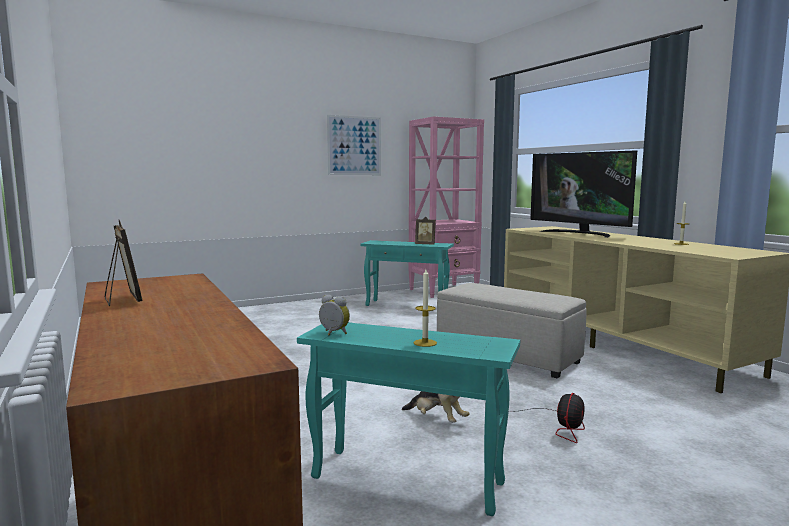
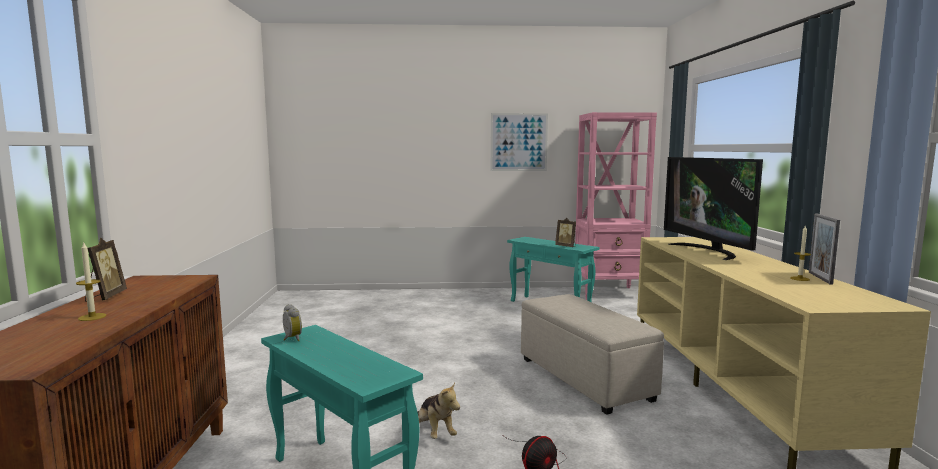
camera: 25 degrees right, 0 degrees up
candle [414,269,437,347] -> candle moved to [76,241,106,321]
none -> picture frame [809,214,840,285]

